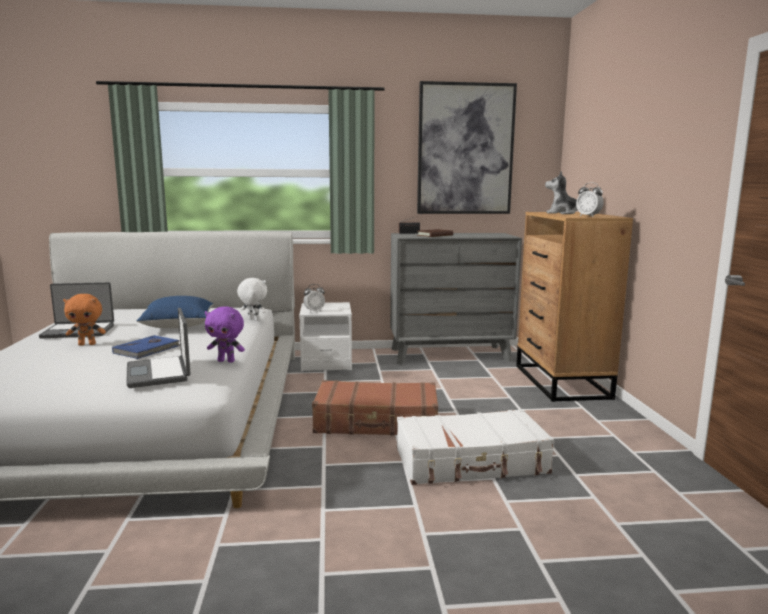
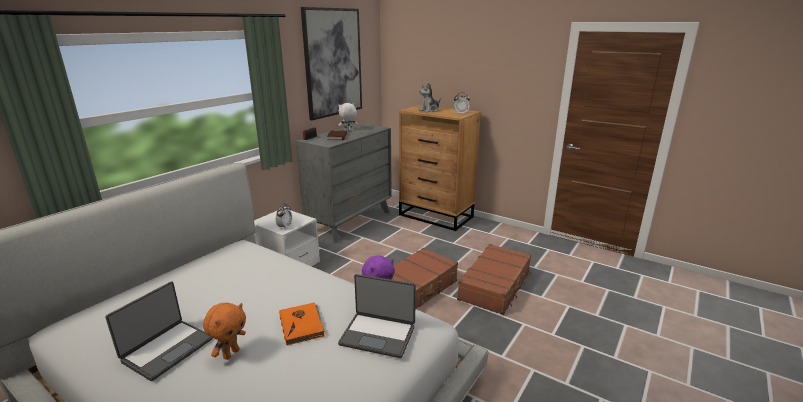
camera: 50 degrees left, 10 degrees up
blue book [112,335,180,359] -> orange book [279,302,325,346]
blue pillow [136,296,213,328] -> none
white plush toy [237,278,267,321] -> white plush toy moved to [338,103,358,131]
white suitcase [397,409,554,485] -> brown suitcase [457,244,531,315]

